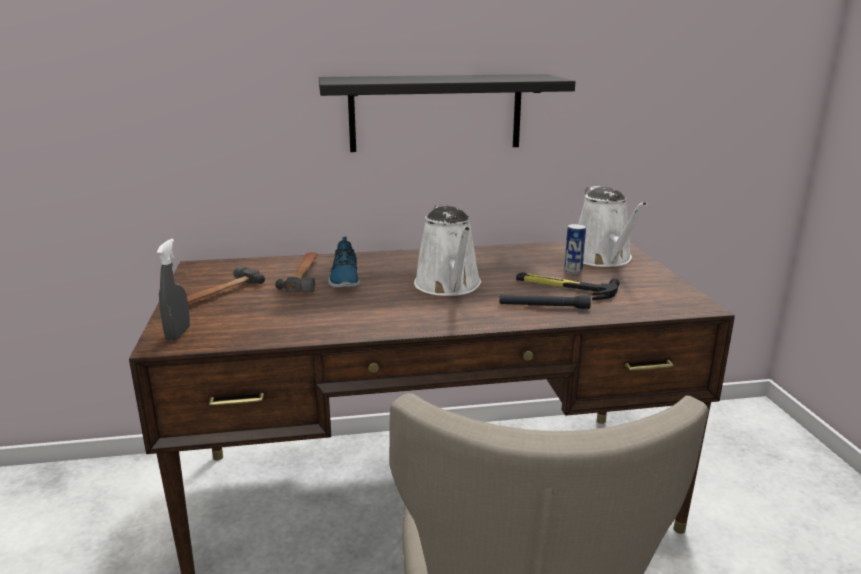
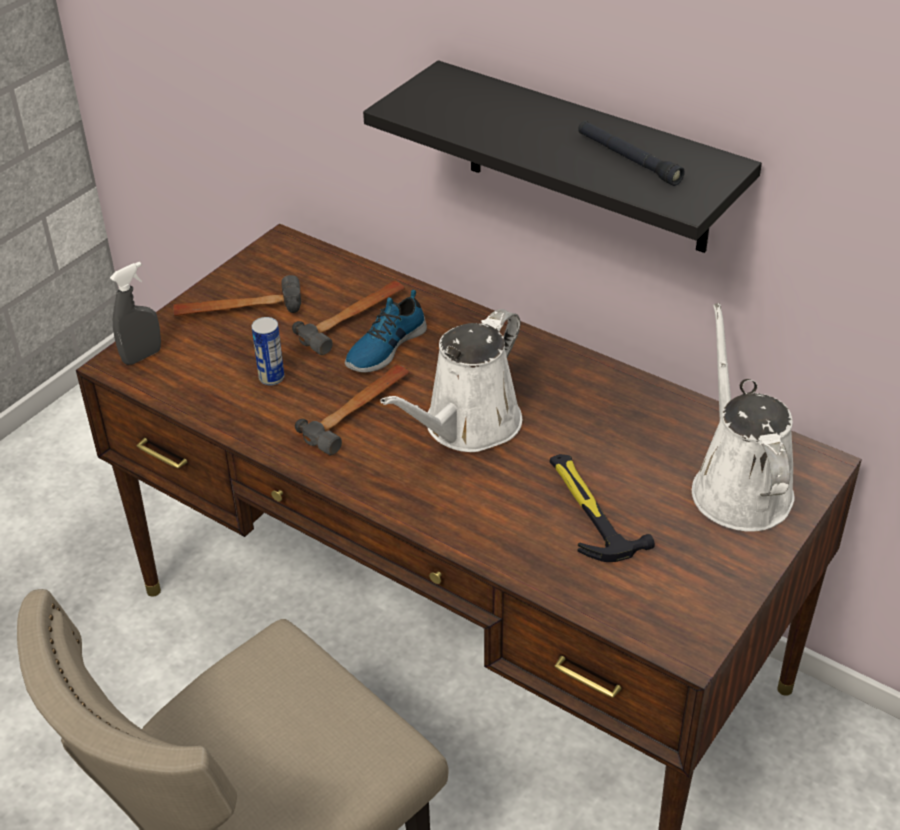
camera: 45 degrees right, 20 degrees up
black flashlight [499,295,591,309] -> black flashlight moved to [578,121,685,186]
can [564,224,586,274] -> can moved to [251,317,284,386]
white watering can [578,186,647,267] -> white watering can turned 135 degrees clockwise [692,303,795,532]
none -> hammer [295,364,410,455]

